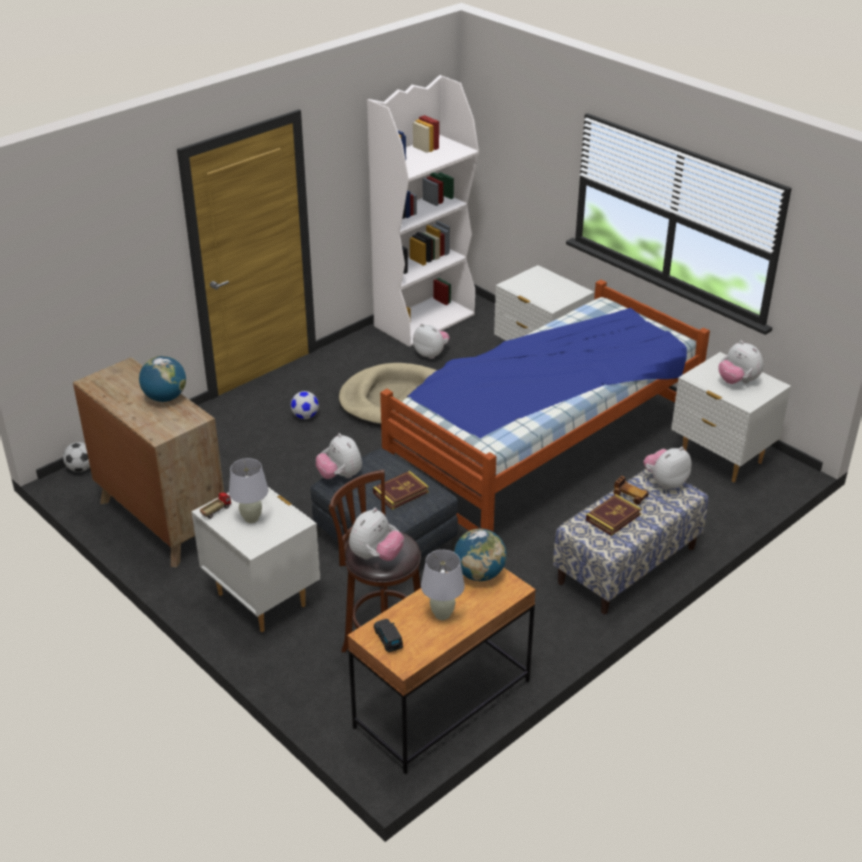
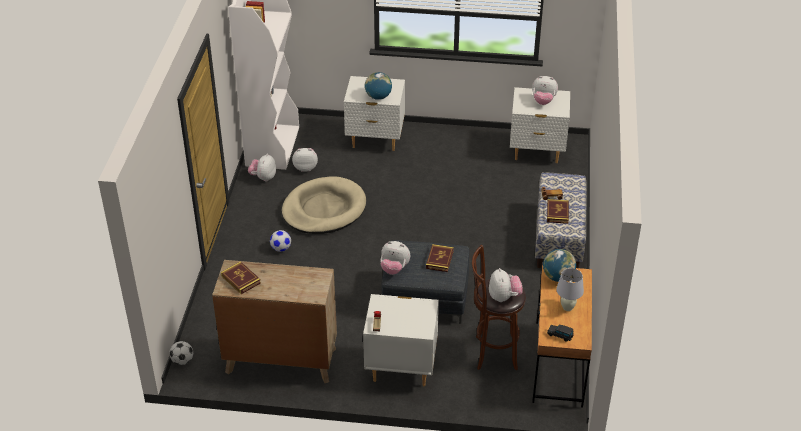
camera: 40 degrees left, 5 degrees up
globe [139,356,186,402] -> globe moved to [365,72,392,100]
white table lamp [229,458,268,523] -> none
bed [380,280,710,532] -> none
plush toy [643,447,692,490] -> plush toy moved to [248,154,276,182]
none -> book [221,261,261,294]

